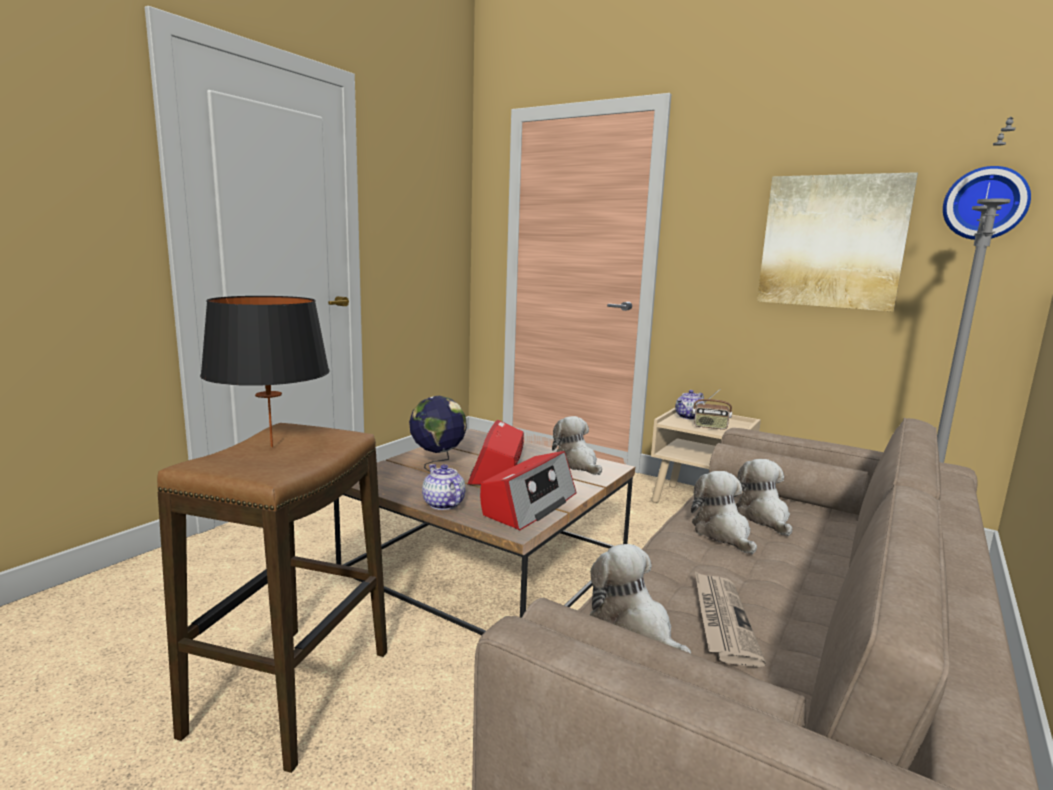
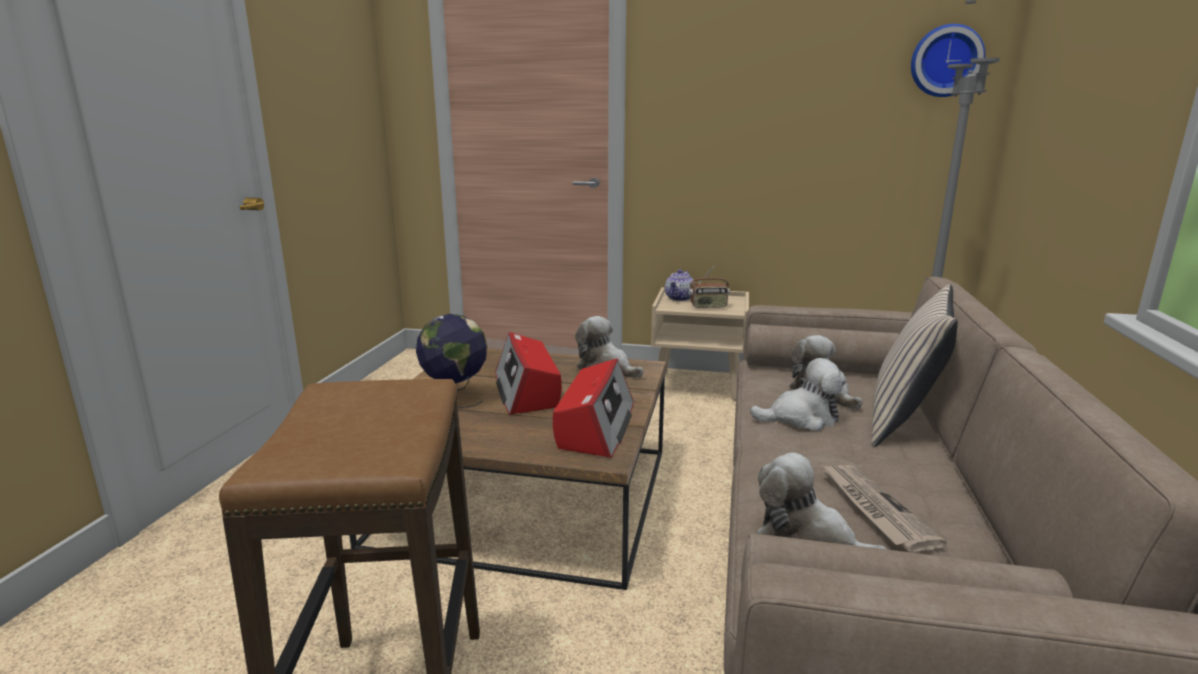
camera: 20 degrees left, 5 degrees up
black table lamp [200,296,330,447] -> none
teapot [422,464,465,510] -> none
plush toy [691,471,757,554] -> plush toy turned 120 degrees clockwise [750,358,847,431]
picture [757,172,918,312] -> none
none -> beige pillow [871,284,958,447]

